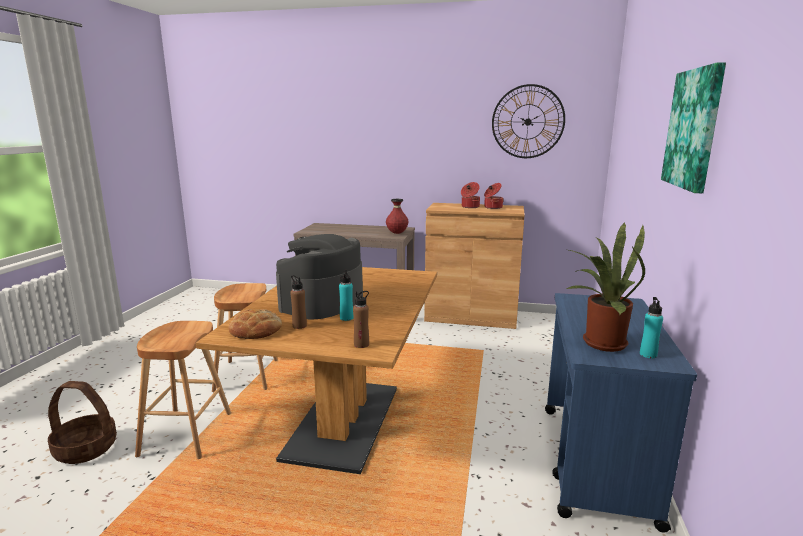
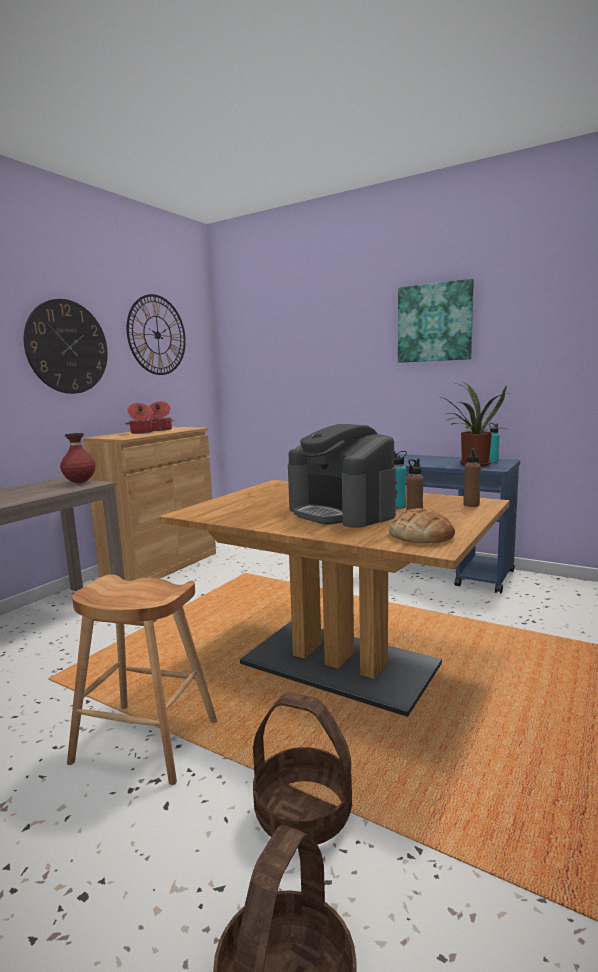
camera: 70 degrees left, 5 degrees down
brown stool [135,321,231,459] -> basket [253,692,352,845]
none -> wall clock [24,299,108,394]

